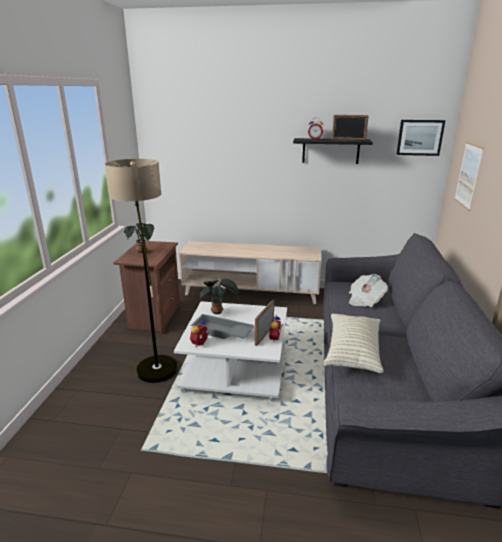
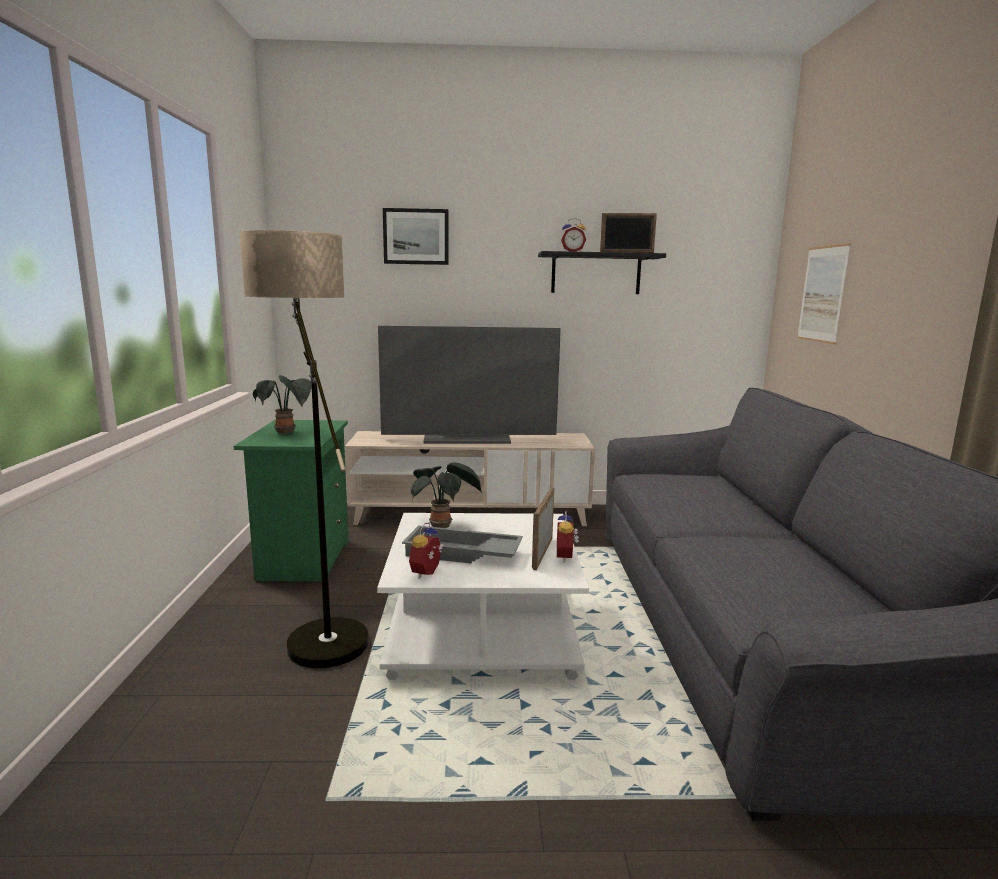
camera: 10 degrees left, 10 degrees down
brown nightstand [113,241,180,334] -> green nightstand [234,420,349,581]
pillow [324,314,384,373] -> none
newspaper [349,274,388,307] -> none
picture [396,120,445,156] -> picture moved to [383,208,449,265]
none -> television [378,326,561,444]

